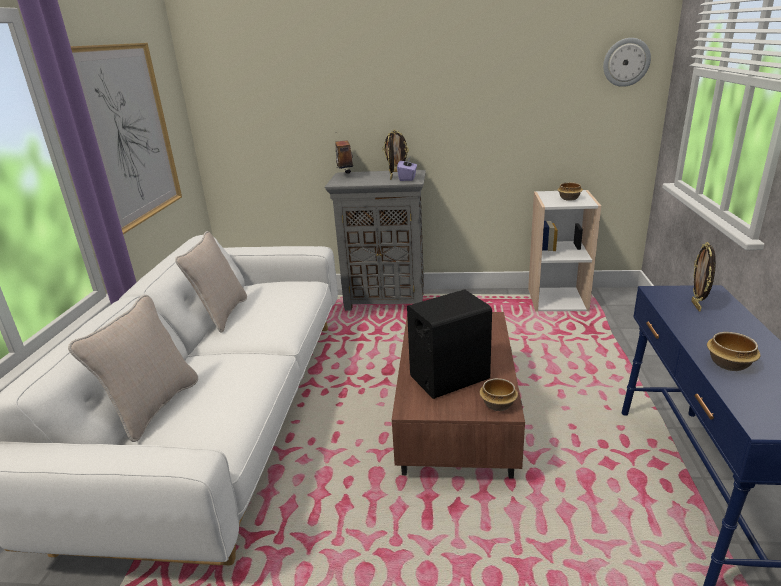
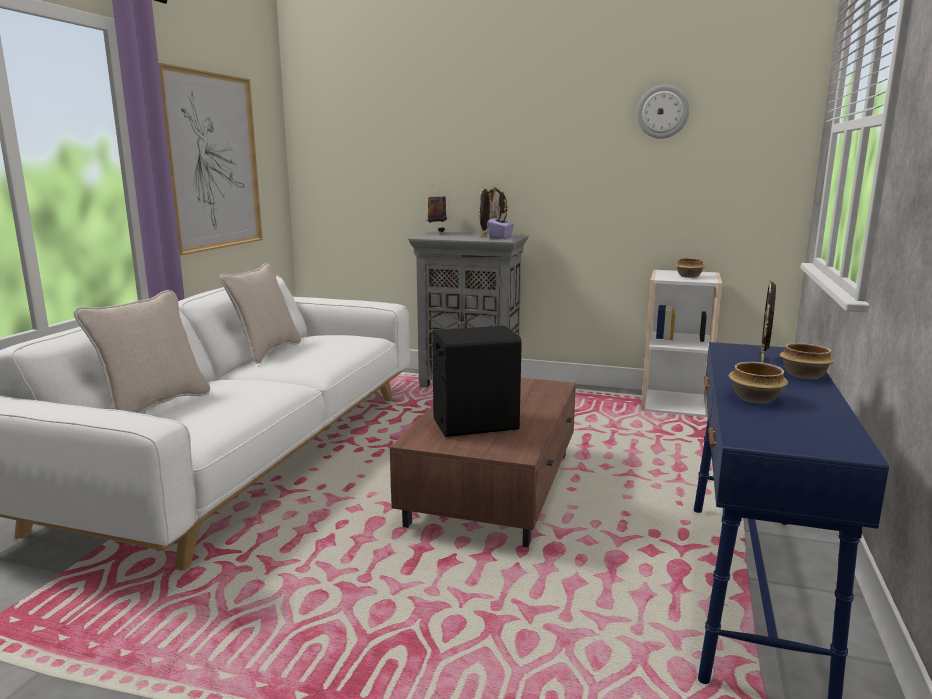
camera: 10 degrees right, 10 degrees down
bowl [480,378,518,411] -> bowl moved to [780,343,835,379]
wall clock [603,38,651,87] -> wall clock moved to [637,85,690,139]

